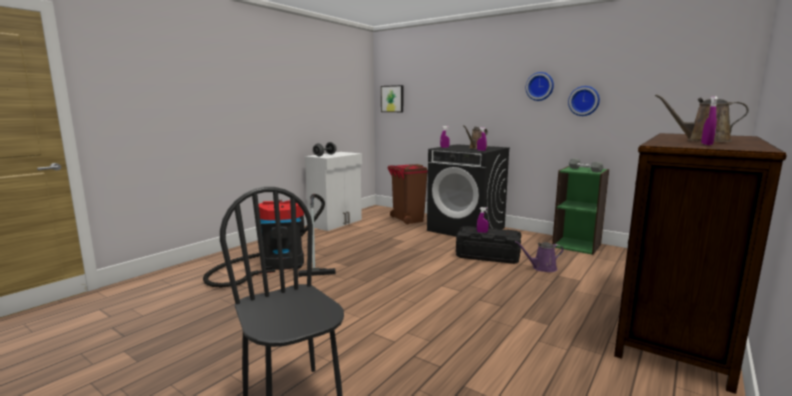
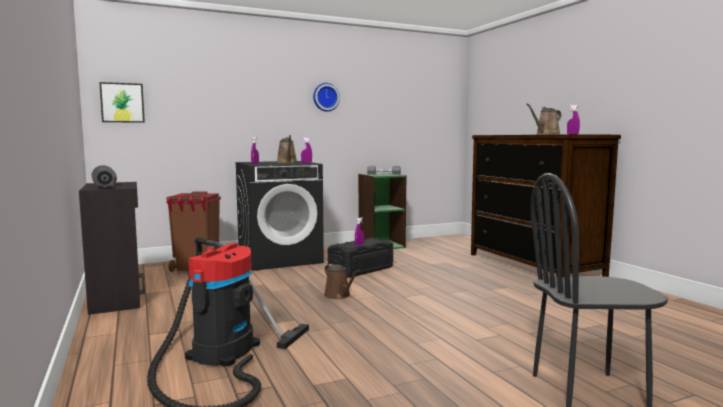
camera: 60 degrees left, 5 degrees down
white cabinet [305,152,362,231] -> black cabinet [79,182,145,315]
purple watering can [515,241,564,272] -> none
wall clock [568,86,600,116] -> none
none -> brown watering can [324,264,360,299]

